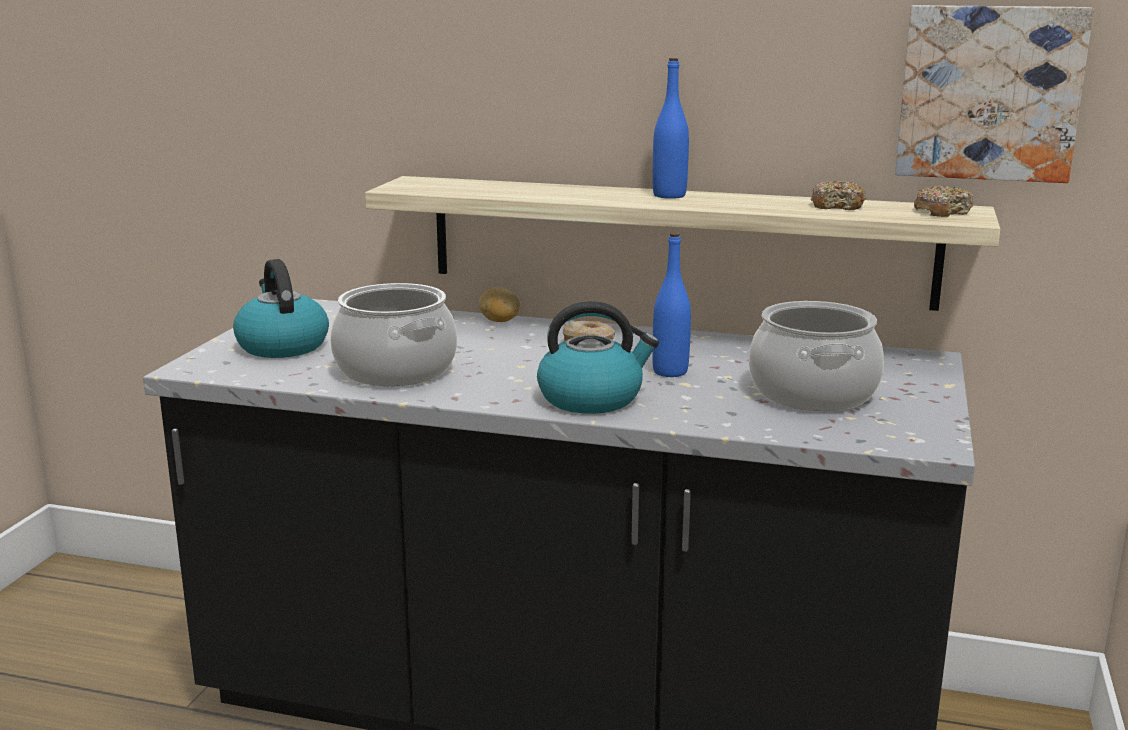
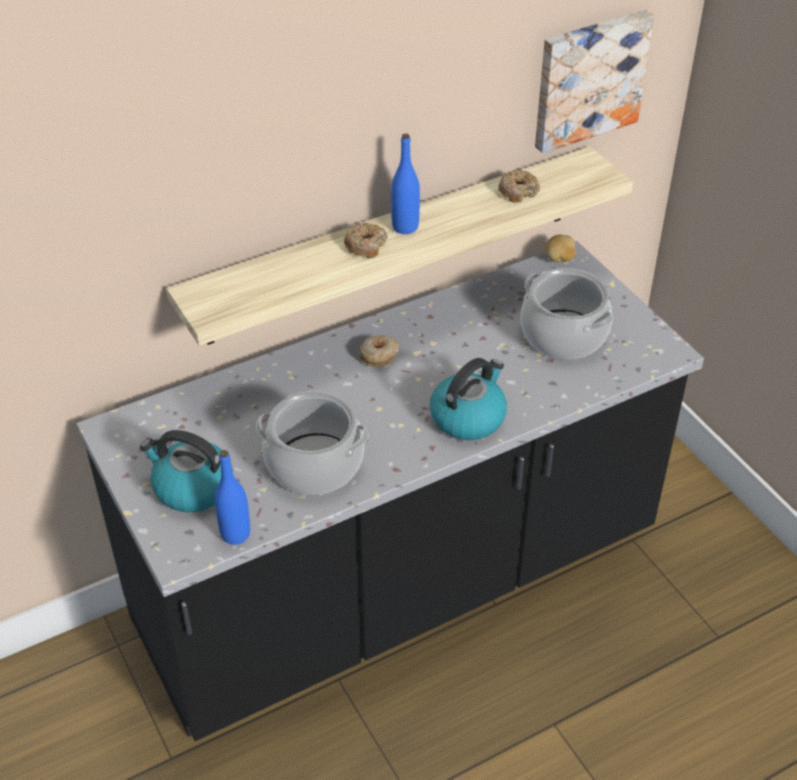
camera: 45 degrees left, 25 degrees up
potato [479,287,520,322] -> potato moved to [546,235,575,262]
blue bottle [652,232,691,377] -> blue bottle moved to [215,450,250,545]
donut [914,185,973,217] -> donut moved to [344,223,388,258]

